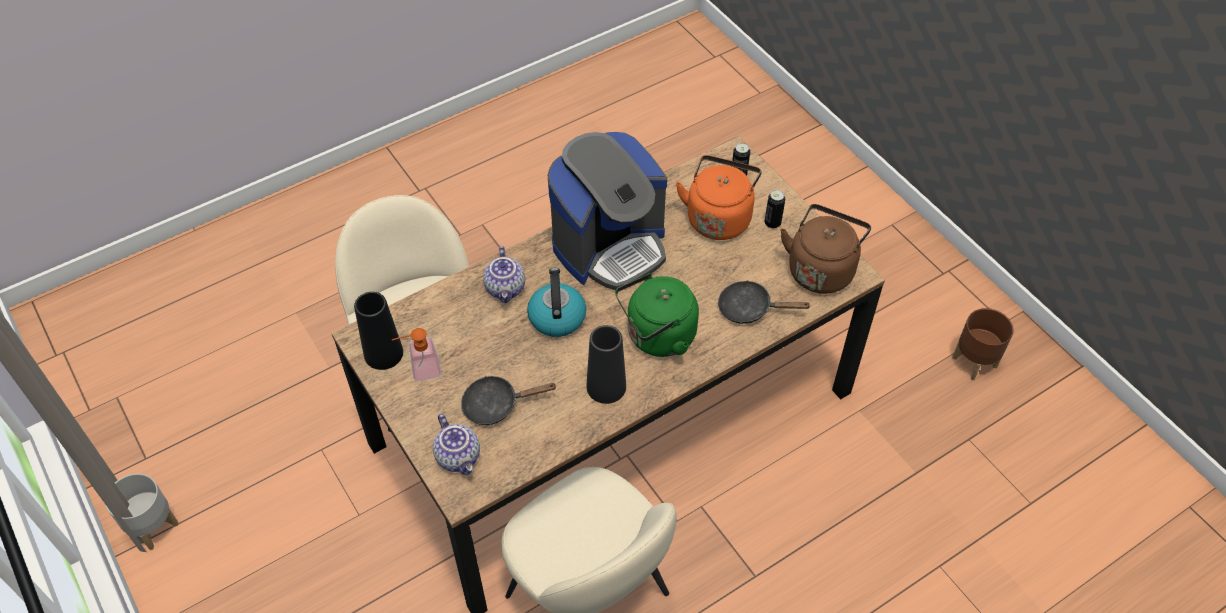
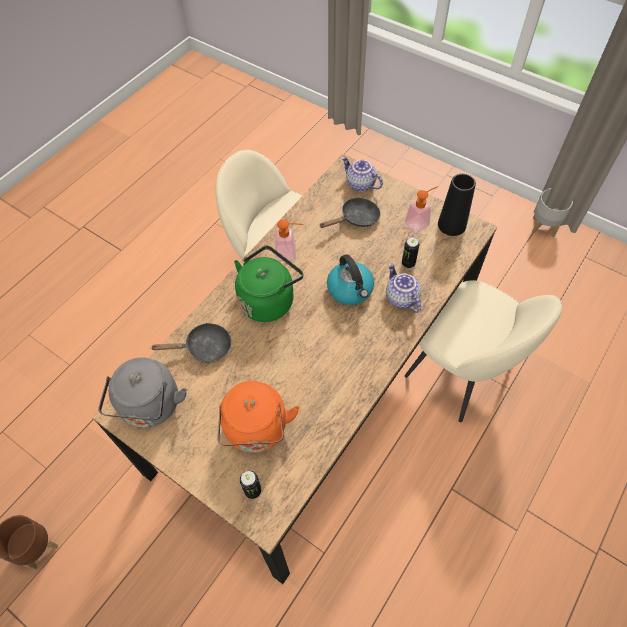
camera: 160 degrees right, 5 degrees up
coffee machine [548,132,667,290] -> none
black vase [587,325,626,404] -> soap dispenser [275,219,304,260]
can [765,190,785,229] -> can moved to [402,237,419,268]
brown kettle [780,204,871,294] -> grey kettle [98,357,187,428]

